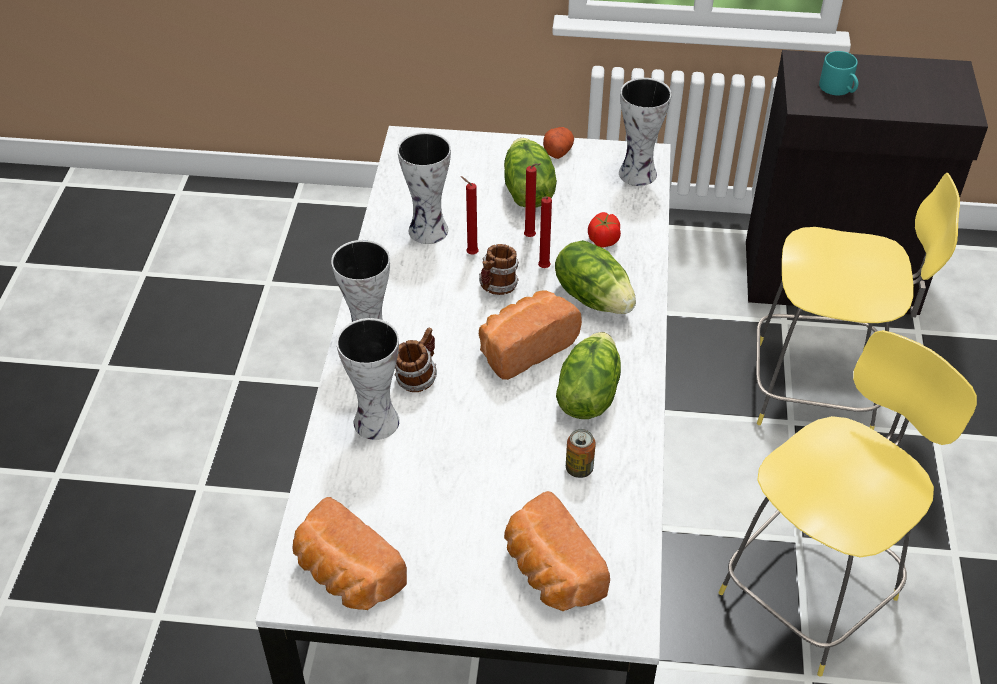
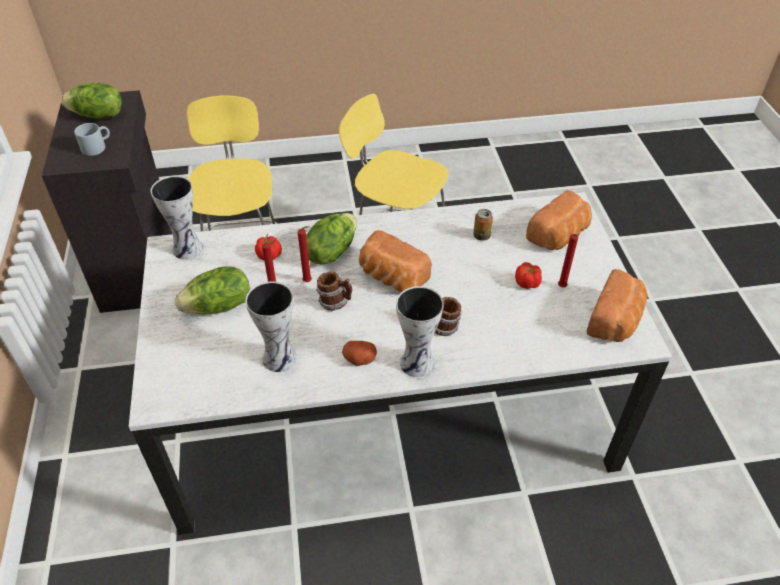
camera: 105 degrees left, 0 degrees up
vase [336,318,400,440] -> none
red candle [460,176,479,254] -> red candle moved to [558,234,578,287]
potato [543,127,574,159] -> potato moved to [342,341,377,366]
lettuce [556,332,621,419] -> lettuce moved to [61,83,122,119]
turquoise mug [819,51,858,95] -> grey mug [74,123,110,156]
none -> tomato [515,262,542,289]

